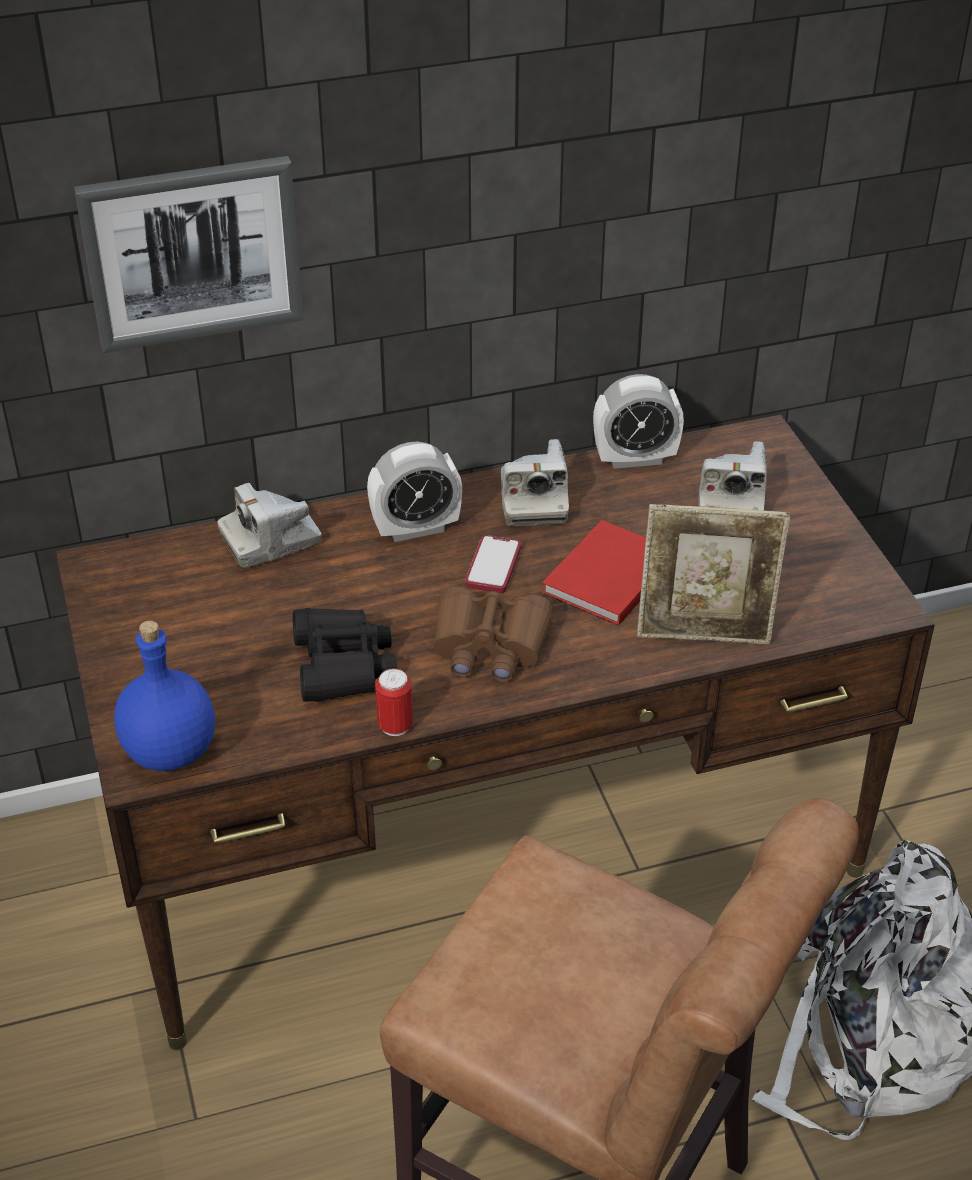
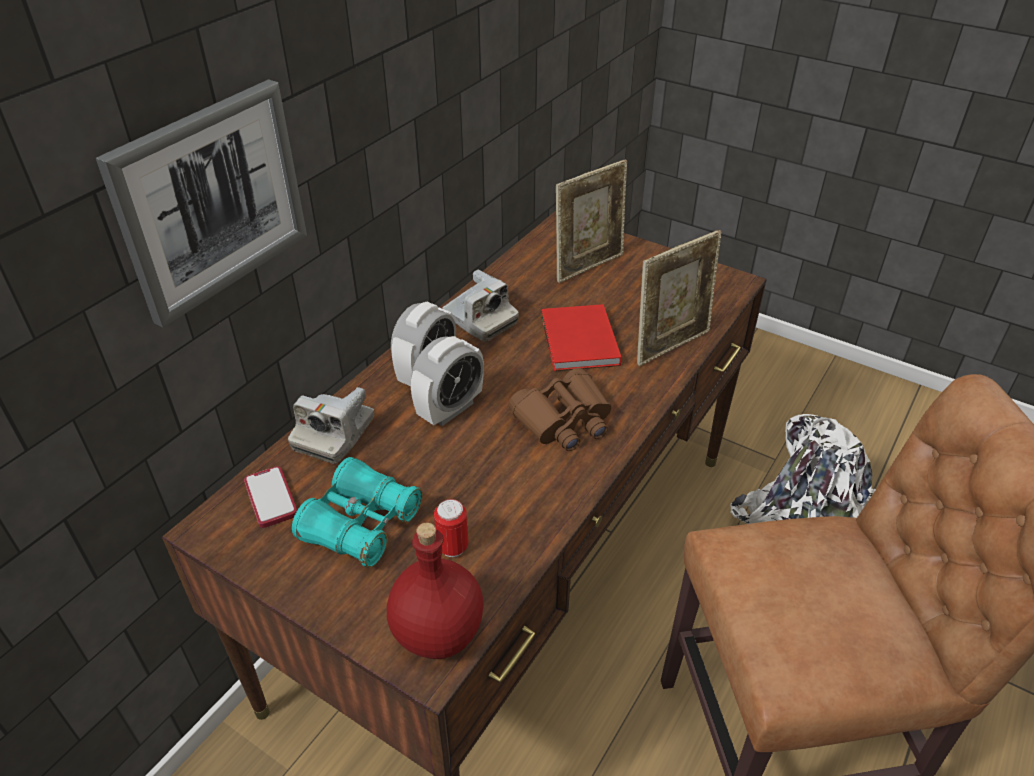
camera: 40 degrees left, 0 degrees up
blue bottle [114,621,215,771] -> red bottle [387,523,484,659]
black binoculars [293,608,397,702] -> none
can [375,668,413,736] -> can moved to [434,499,468,557]
phone [465,535,521,593] -> phone moved to [244,466,297,528]
alarm clock [593,374,684,469] -> alarm clock moved to [411,336,484,426]
camera [698,441,767,510] -> picture frame [556,160,627,283]
none -> turquoise binoculars [292,457,423,568]

